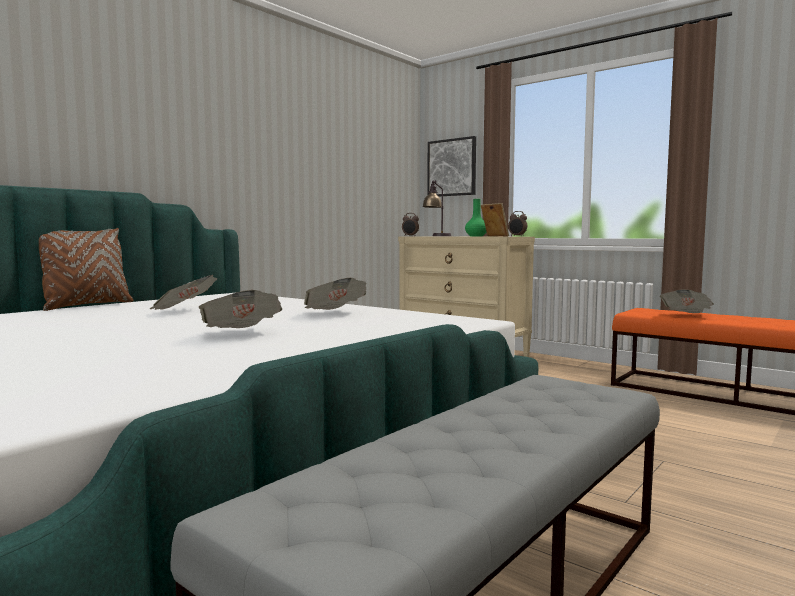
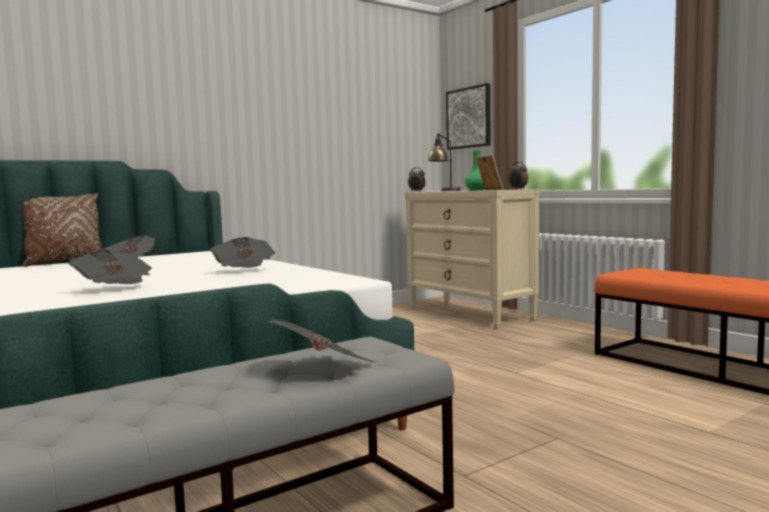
camera: 15 degrees right, 0 degrees up
newspaper [659,289,714,313] -> newspaper moved to [268,318,377,362]

